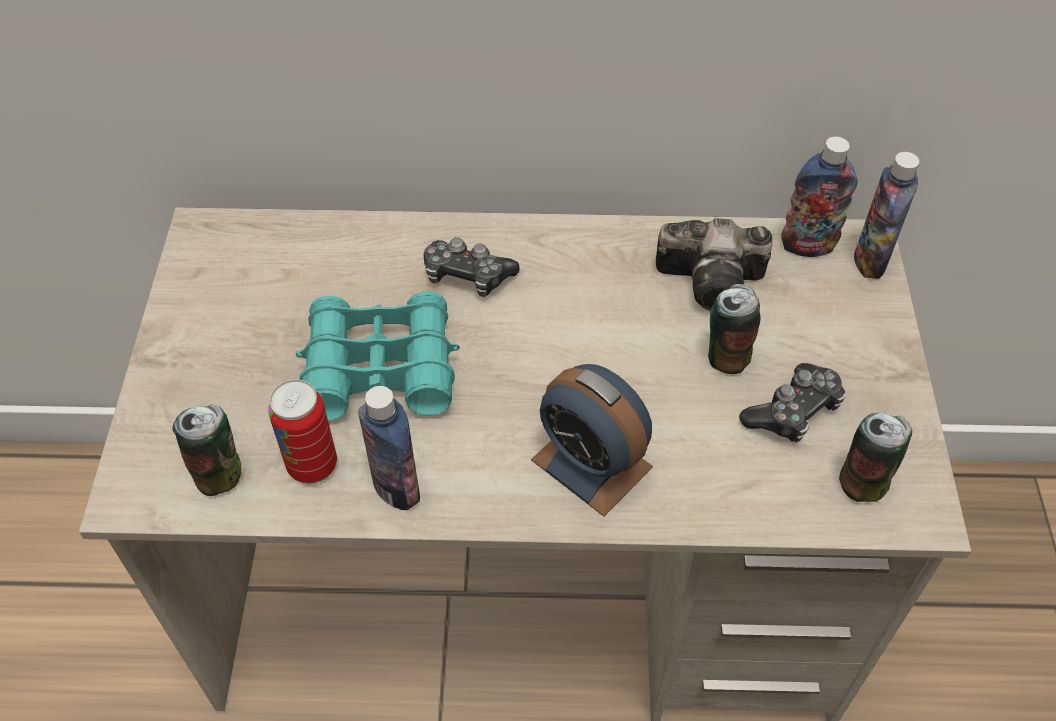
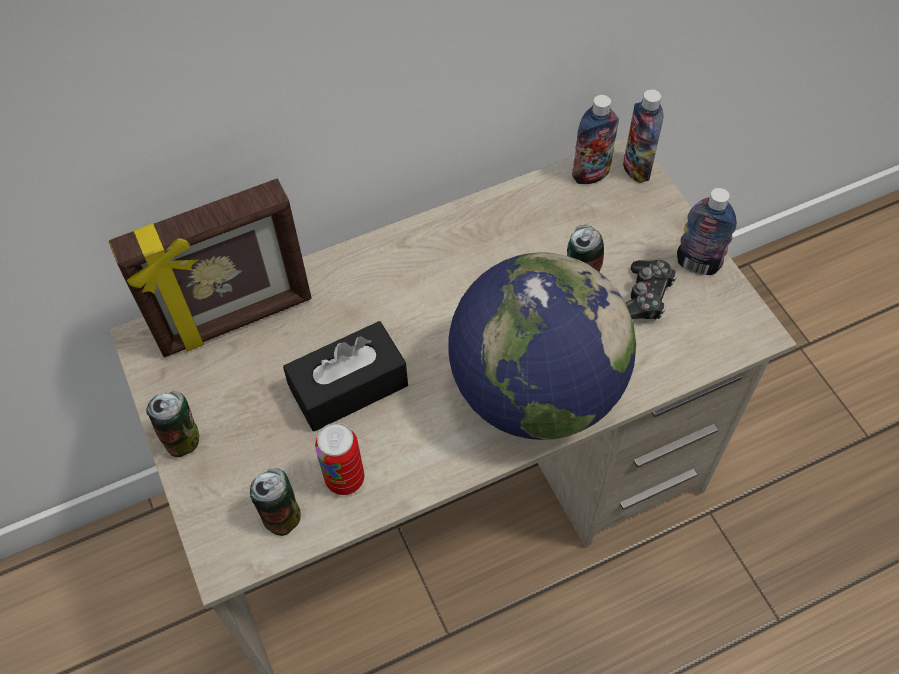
camera: 25 degrees left, 5 degrees up
turquoise binoculars [296,291,460,420] -> black tissue box [283,321,408,432]
bottle [358,386,420,510] -> bottle moved to [677,188,737,275]
game controller [424,237,519,297] -> none
alarm clock [531,364,653,516] -> globe [448,252,636,440]
camera [656,218,773,311] -> none
can [839,413,912,502] -> can moved to [146,391,199,457]
none -> picture frame [109,179,312,358]

